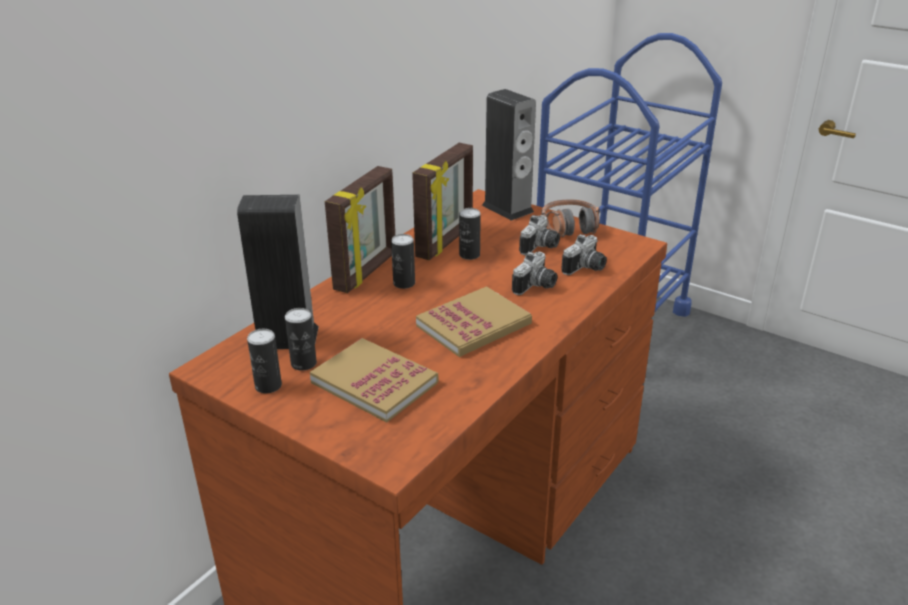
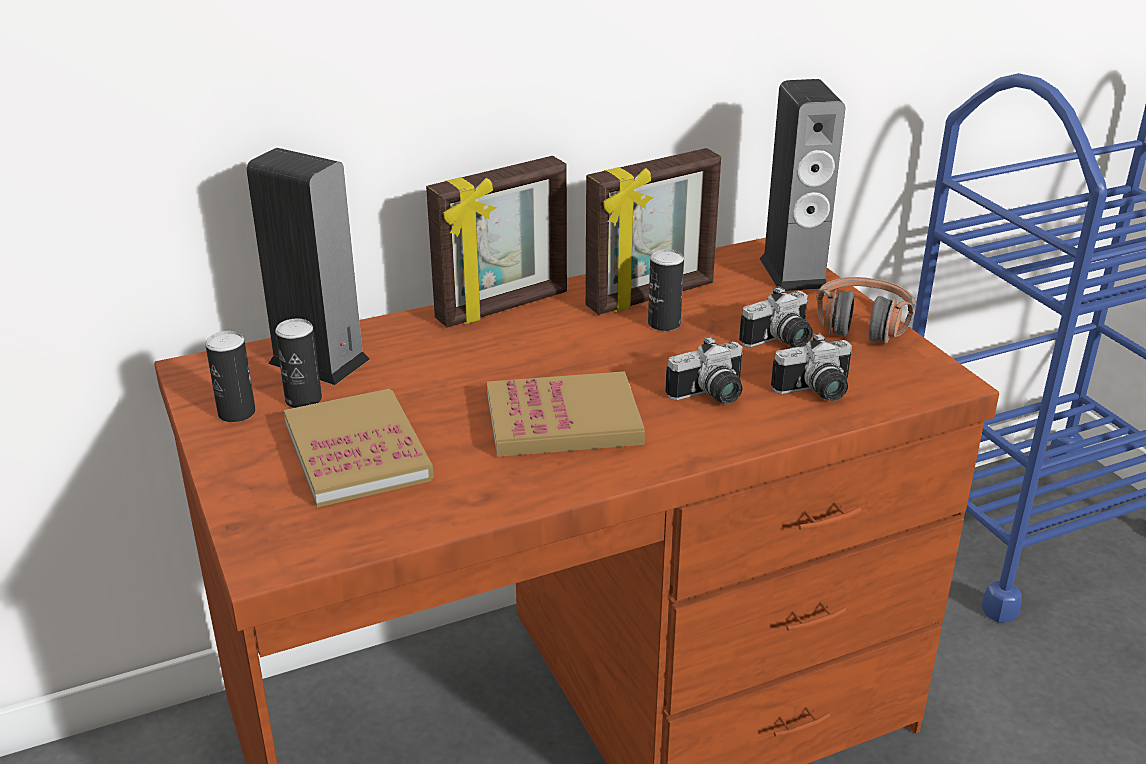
camera: 30 degrees right, 0 degrees up
can [391,234,415,289] -> none

